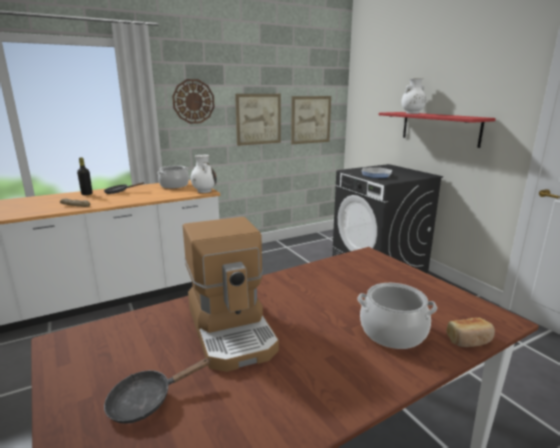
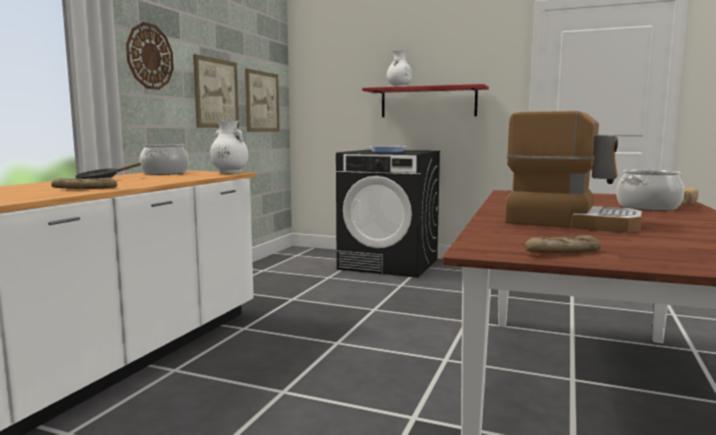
camera: 40 degrees left, 10 degrees down
black bottle [77,158,92,195] -> none
black frying pan [104,358,211,424] -> none
none -> bread [525,235,601,253]

